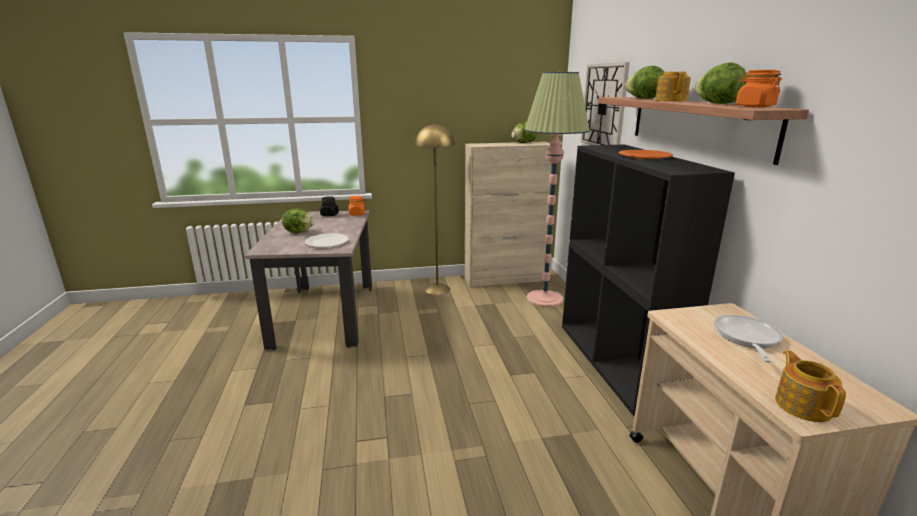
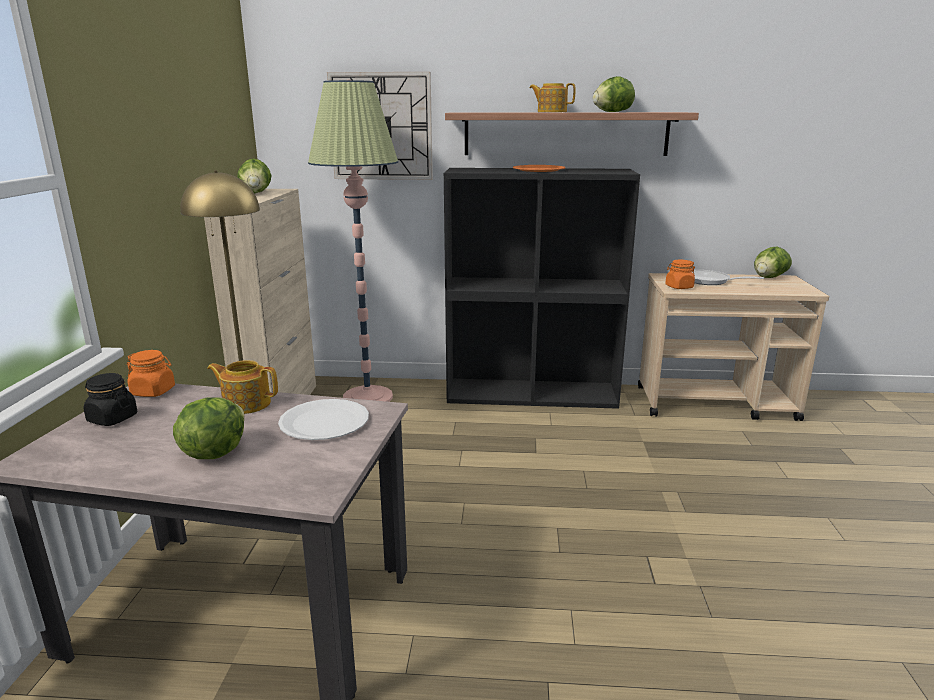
camera: 75 degrees left, 0 degrees up
lettuce [625,66,664,99] -> lettuce moved to [754,246,792,278]
orange jar [736,70,782,107] -> orange jar moved to [665,260,695,289]
teapot [775,350,846,422] -> teapot moved to [207,360,278,414]

